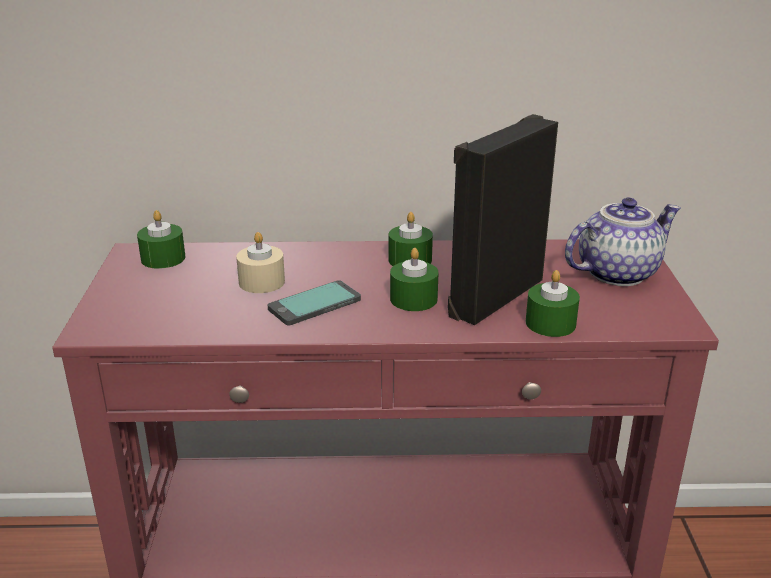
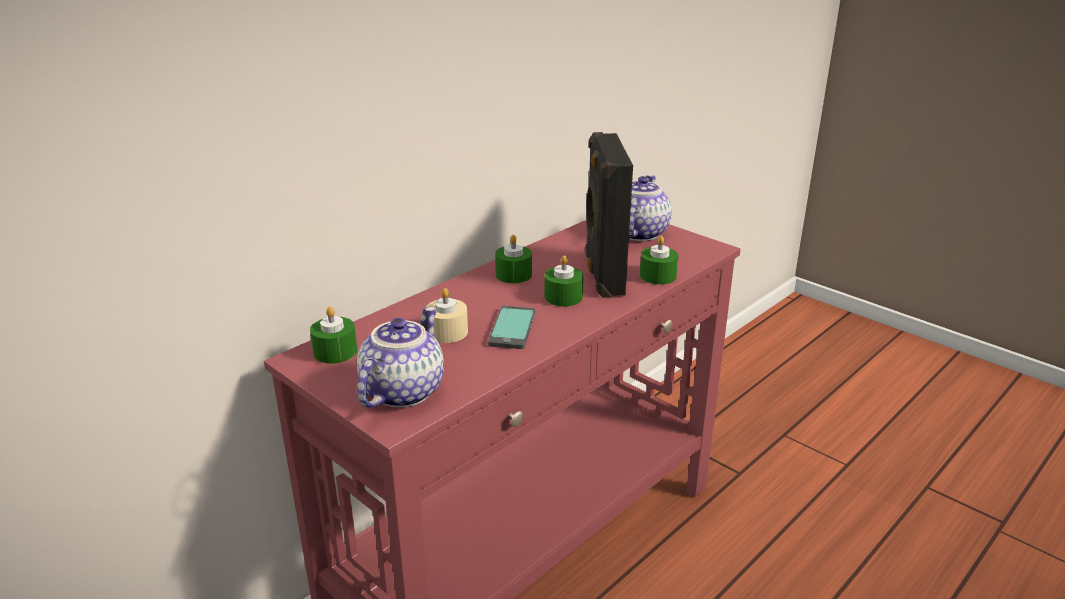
camera: 45 degrees left, 0 degrees up
none -> teapot [357,307,444,408]

